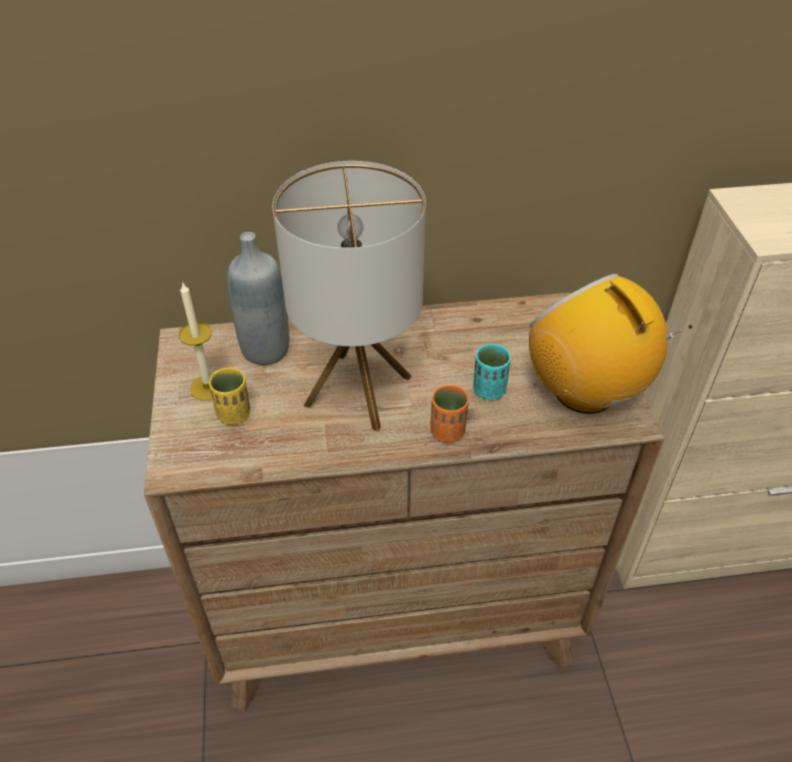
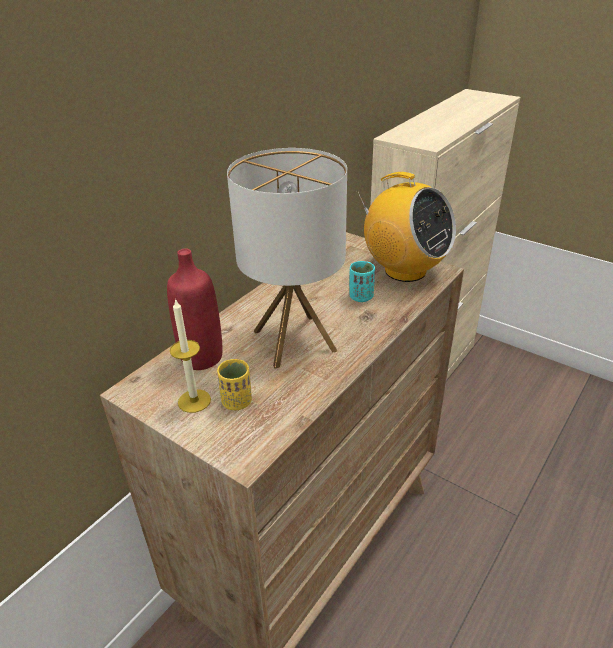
camera: 45 degrees left, 10 degrees down
grey bottle [227,232,289,365] -> red bottle [167,248,222,370]
orange cup [430,385,469,443] -> none
radio [529,274,692,414] -> radio turned 150 degrees counterclockwise [357,172,456,282]

